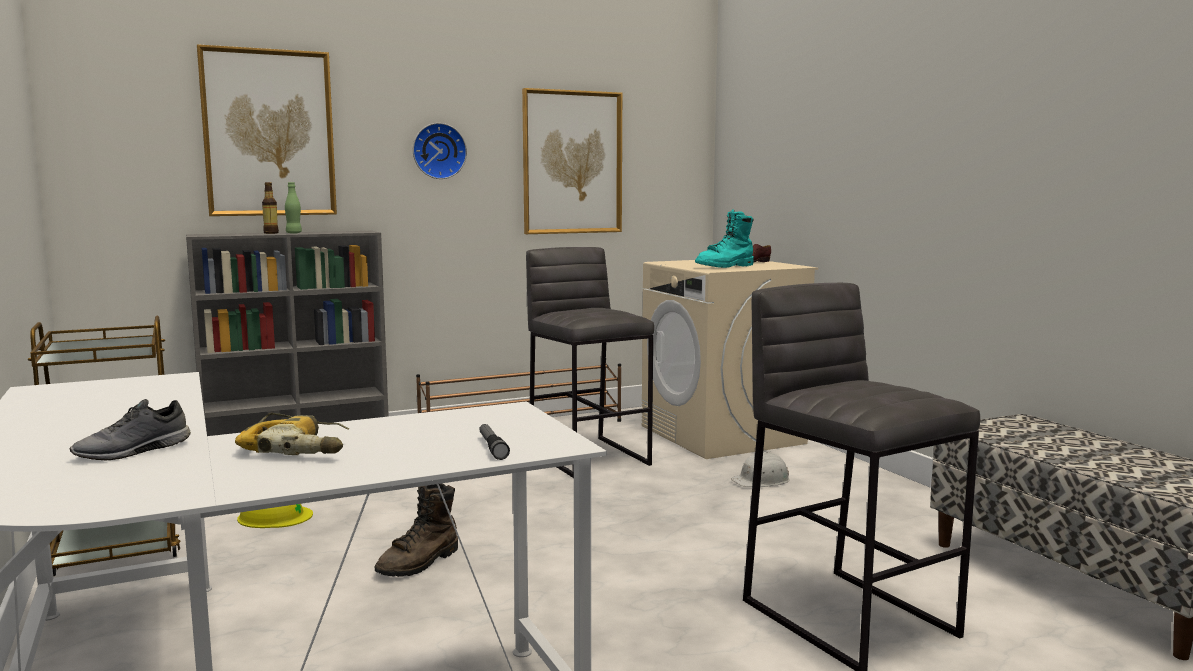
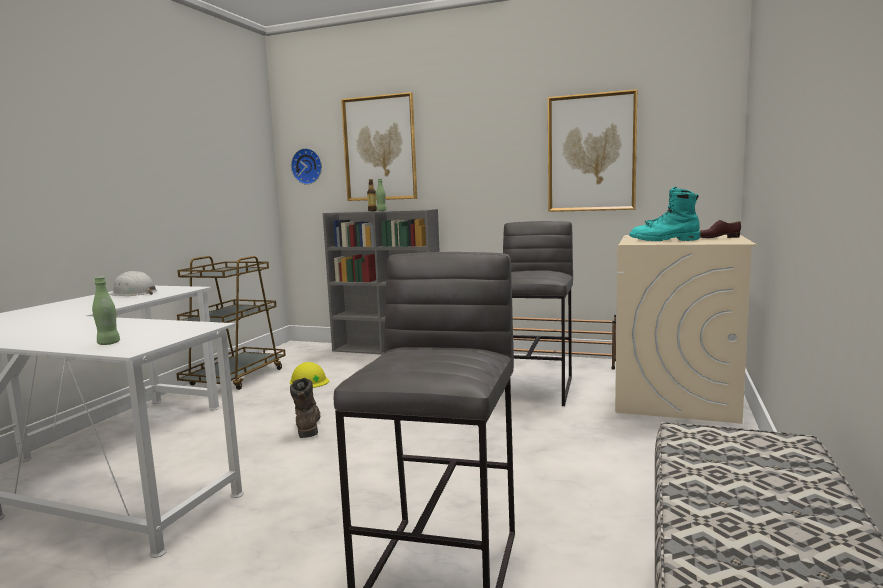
camera: 45 degrees right, 0 degrees up
grey shoe [70,399,191,460] -> none
power drill [235,413,349,455] -> none
brown boot [375,483,458,577] -> brown boot turned 90 degrees clockwise [290,378,320,438]
wall clock [413,123,467,179] -> wall clock moved to [291,148,322,185]
flashlight [479,424,510,460] -> green bottle [92,277,120,345]
white hard hat [731,452,790,487] -> white hard hat moved to [109,271,157,296]

